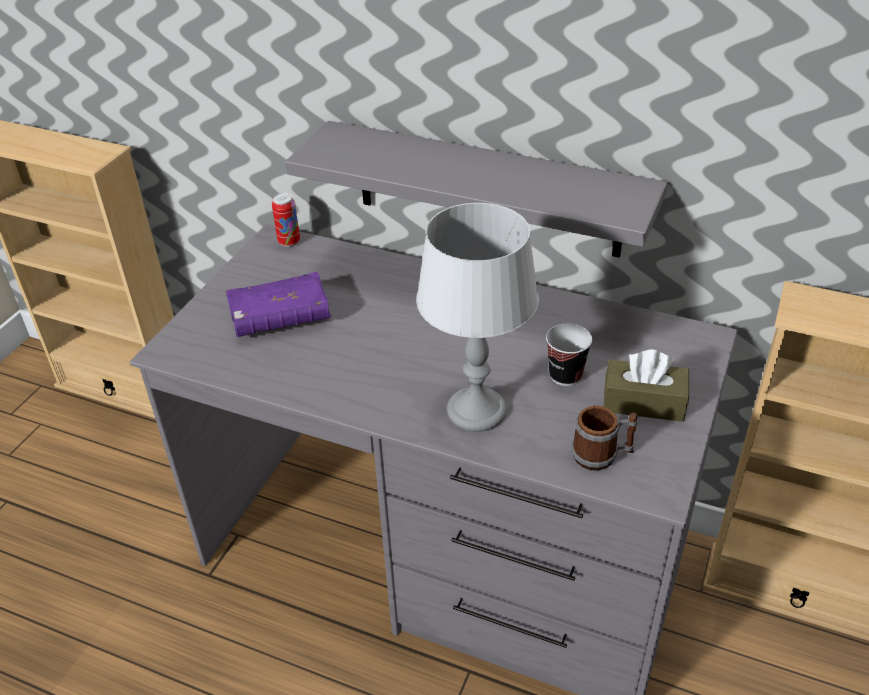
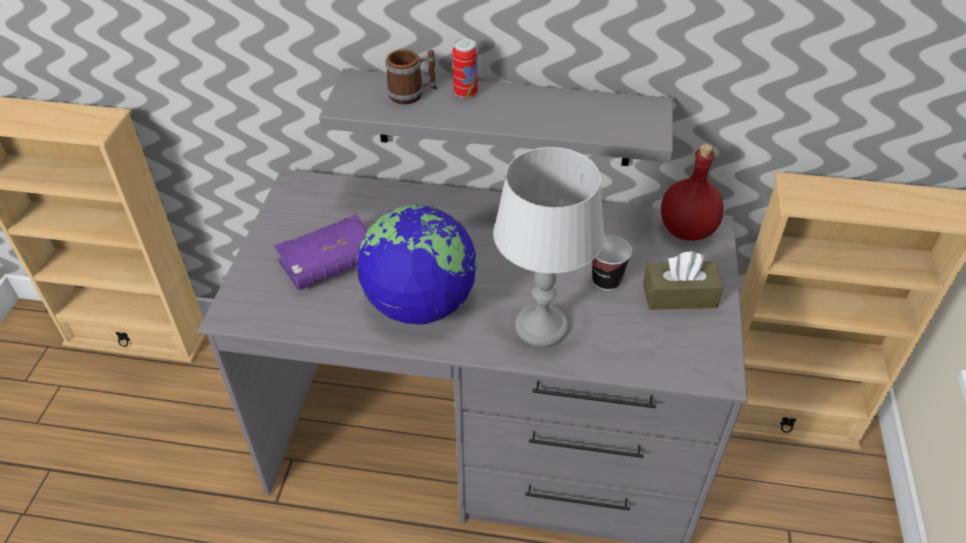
camera: 15 degrees left, 5 degrees up
can [272,193,300,247] -> can moved to [452,38,478,99]
mug [572,406,638,471] -> mug moved to [385,49,438,104]
none -> globe [356,205,477,325]
none -> red bottle [661,144,724,241]

